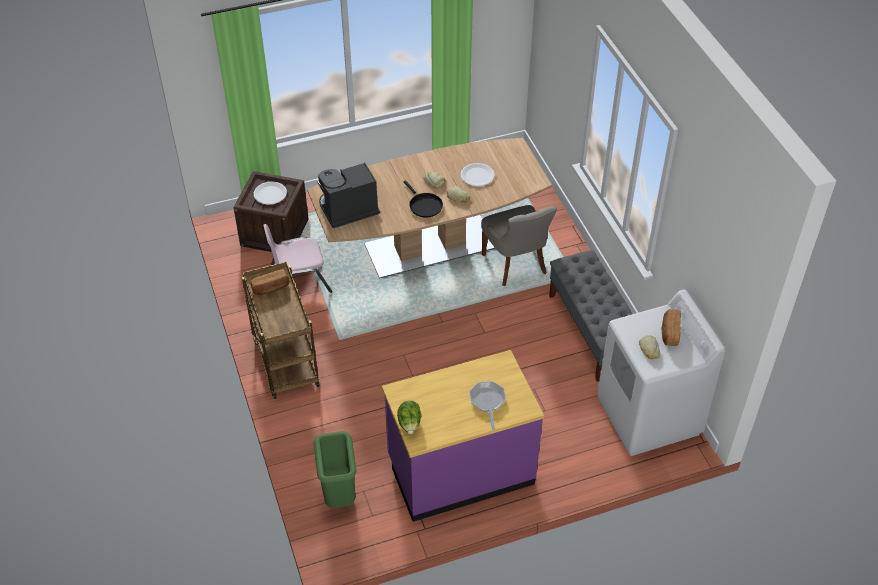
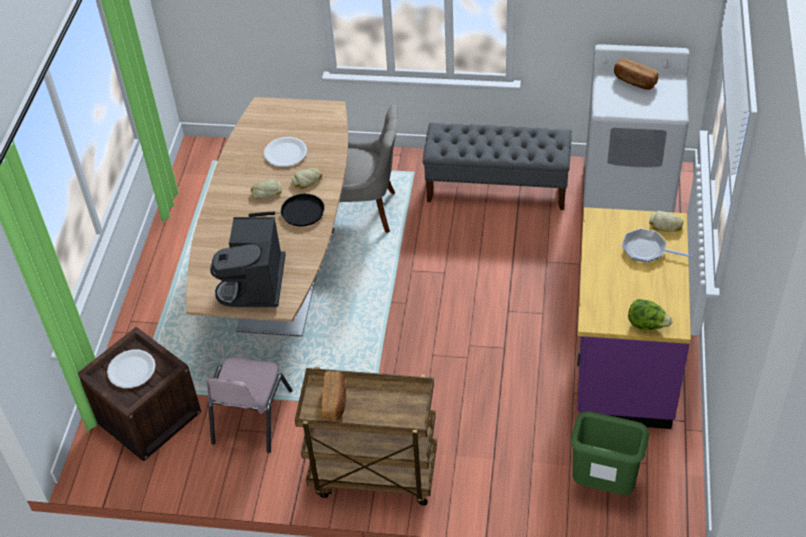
camera: 60 degrees left, 0 degrees up
bread [639,335,660,359] -> bread moved to [649,211,684,232]

